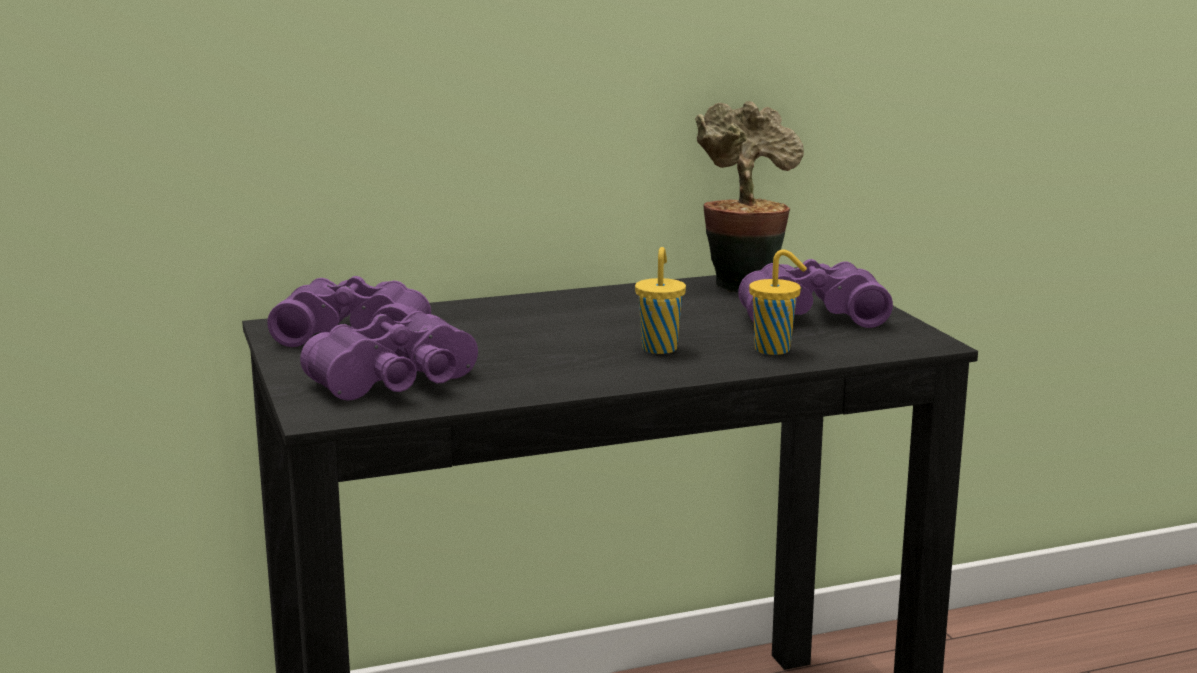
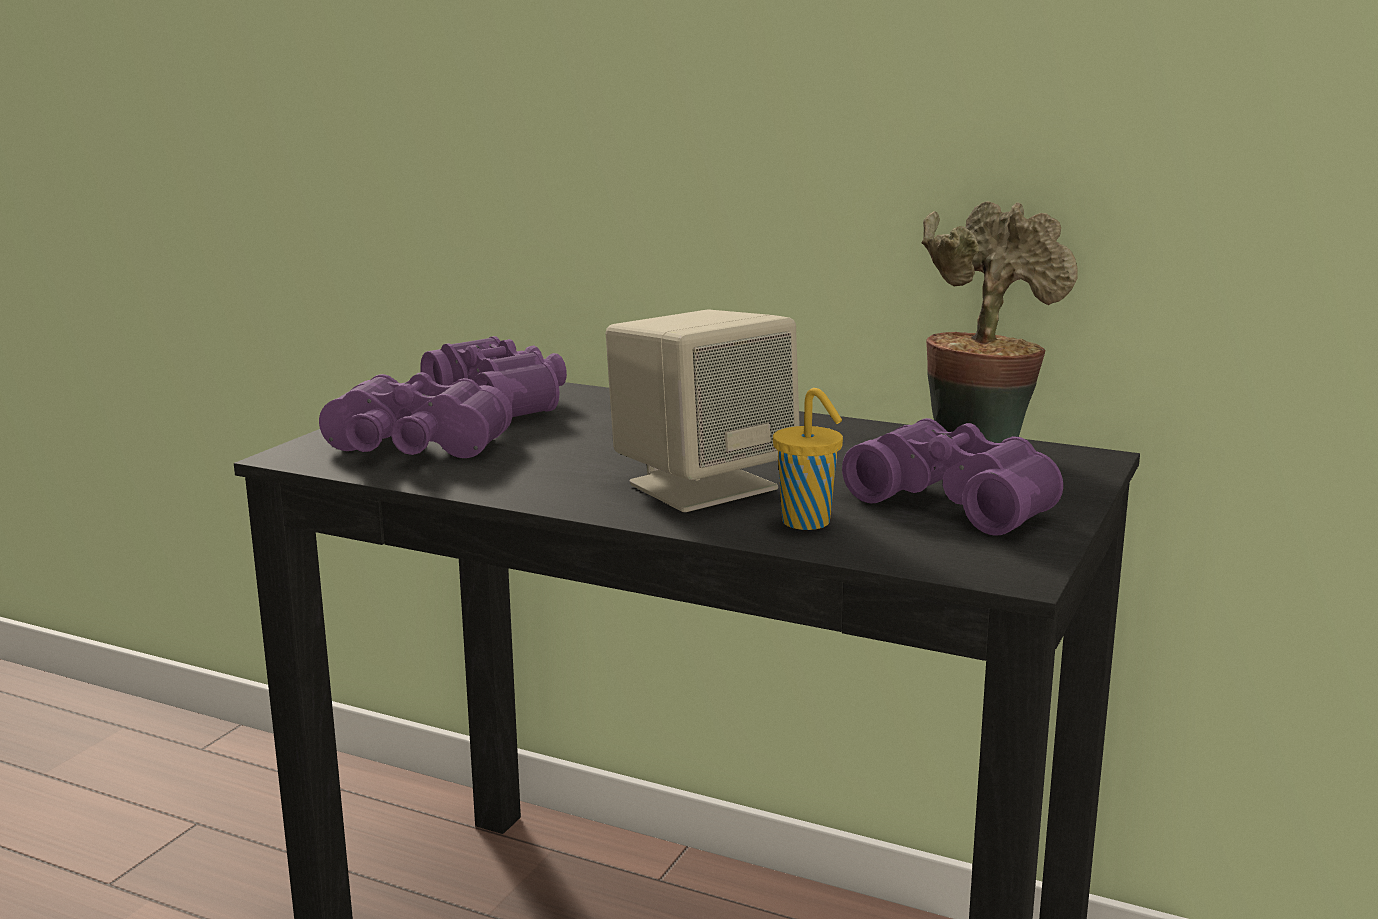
camera: 45 degrees right, 0 degrees up
yellow cup [635,247,686,354] -> beige speaker [606,309,800,512]

